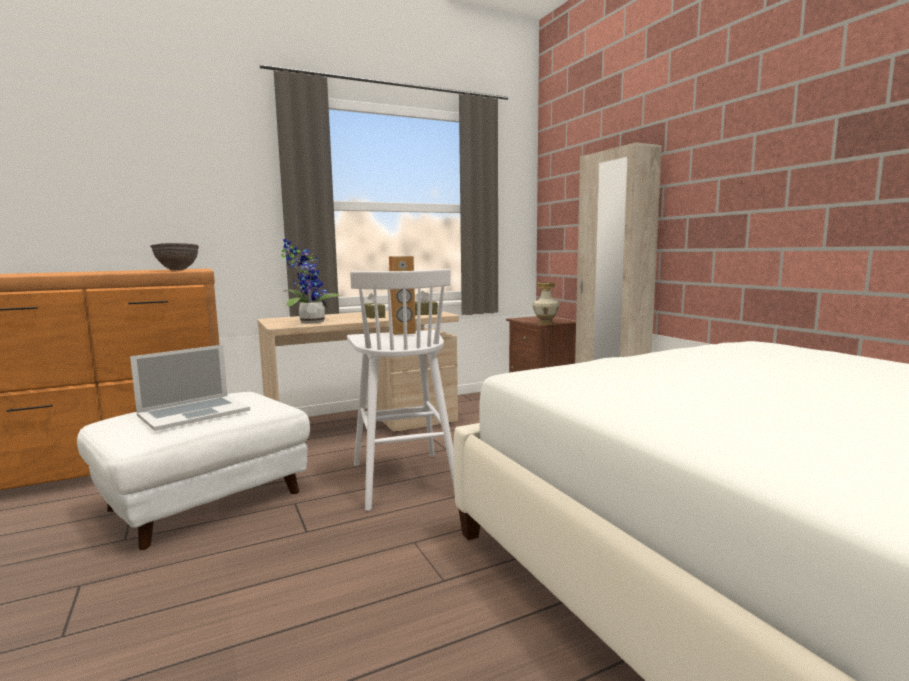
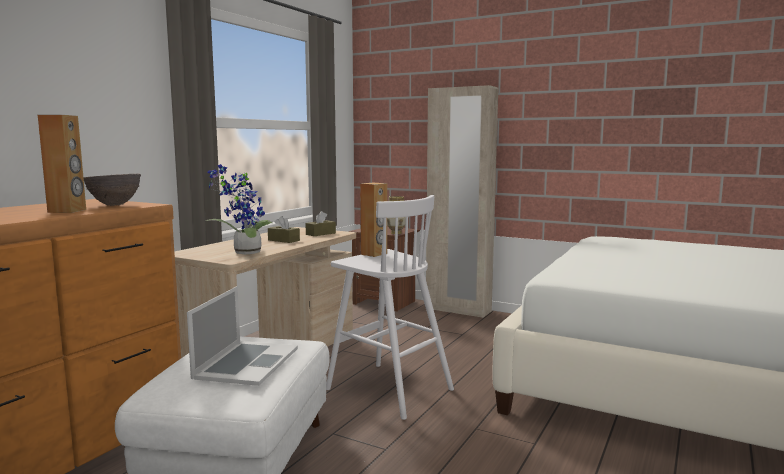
camera: 35 degrees left, 0 degrees up
none -> brown speaker [38,115,86,213]

